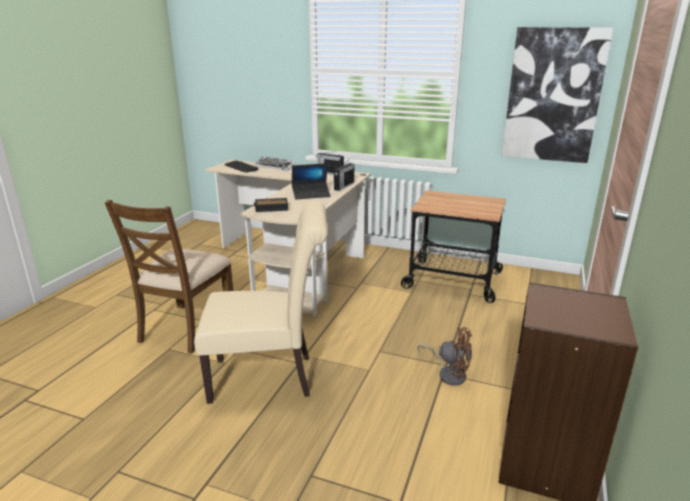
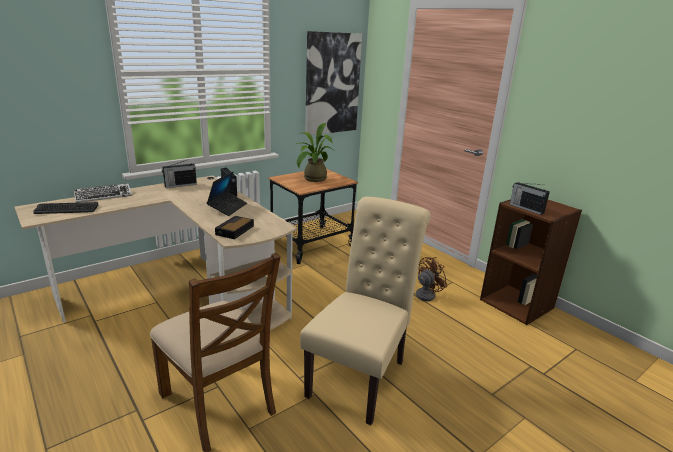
camera: 60 degrees left, 0 degrees up
none -> potted plant [296,123,335,182]
none -> radio [510,182,550,215]

